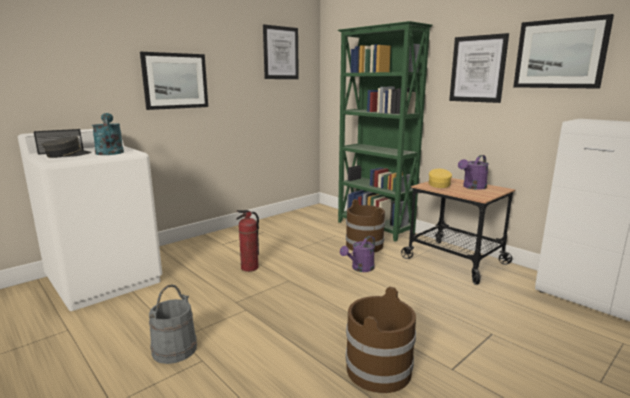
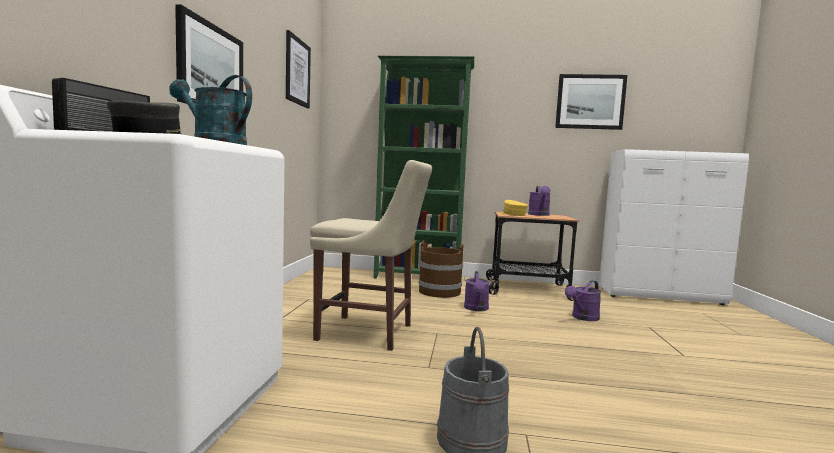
camera: 40 degrees left, 10 degrees down
fire extinguisher [236,210,259,272] -> beige chair [310,160,432,351]
brown bucket [346,287,416,393] -> none
picture [449,33,509,103] -> none
none -> purple watering can [565,280,601,321]

